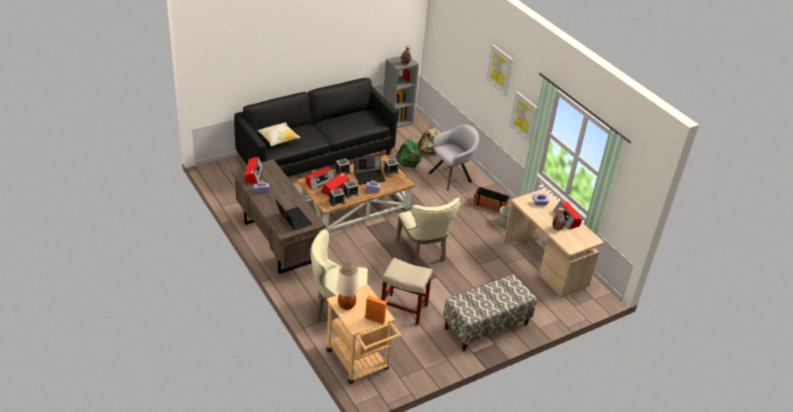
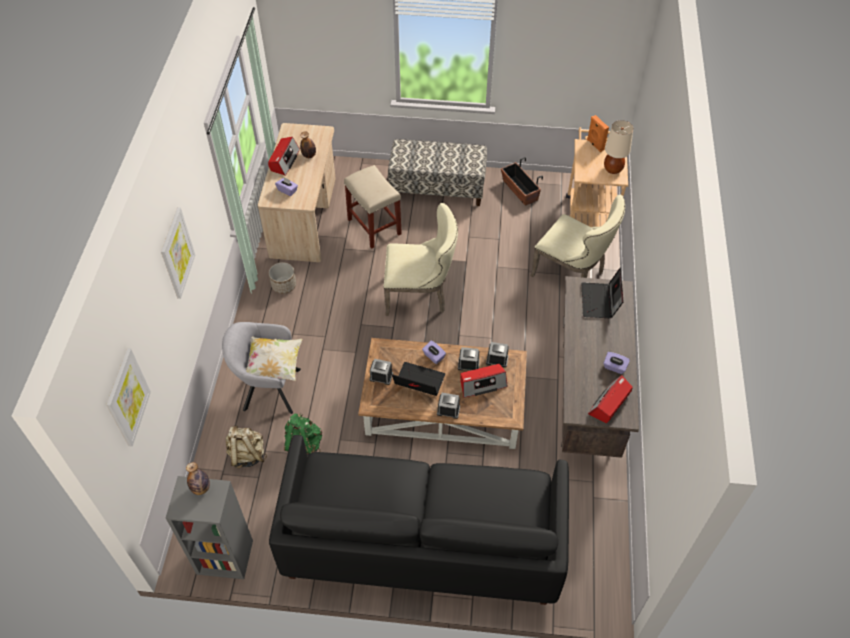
camera: 140 degrees left, 15 degrees up
pillow [257,122,301,146] -> pillow moved to [246,337,302,381]
radio [305,168,335,190] -> none
beige stool [381,258,433,325] -> beige stool moved to [344,165,402,249]
beige chair [396,198,461,266] -> beige chair turned 75 degrees clockwise [384,203,458,316]
planter [474,187,511,213] -> planter moved to [501,157,543,206]
picture [510,91,537,143] -> picture moved to [106,348,151,447]

